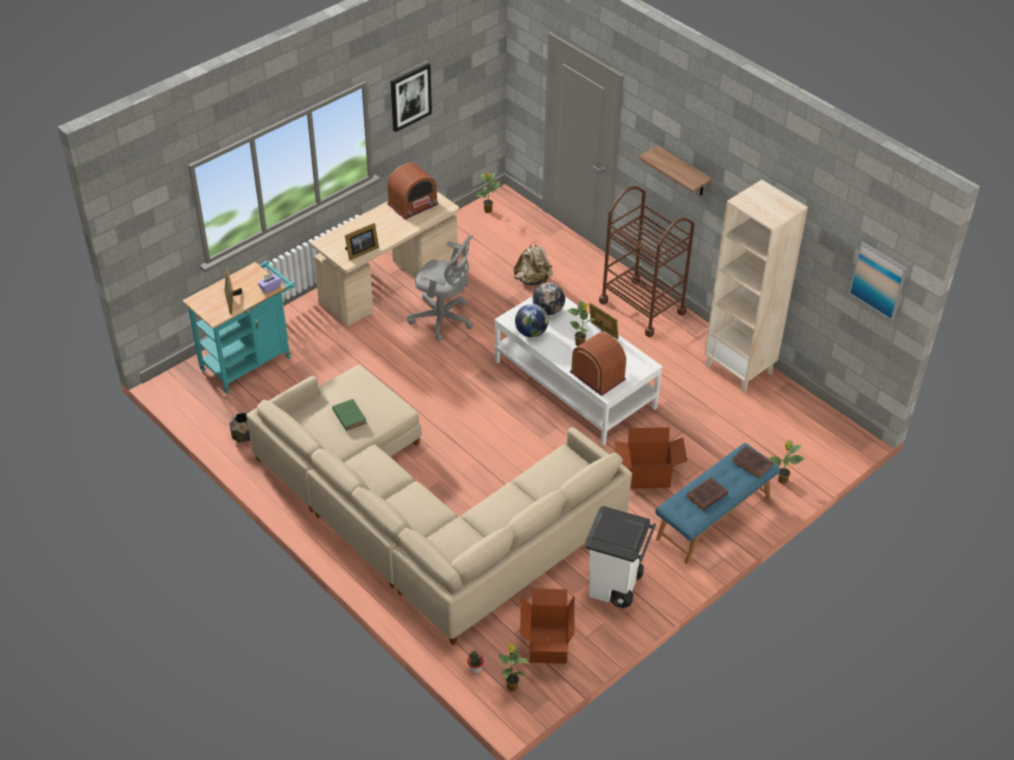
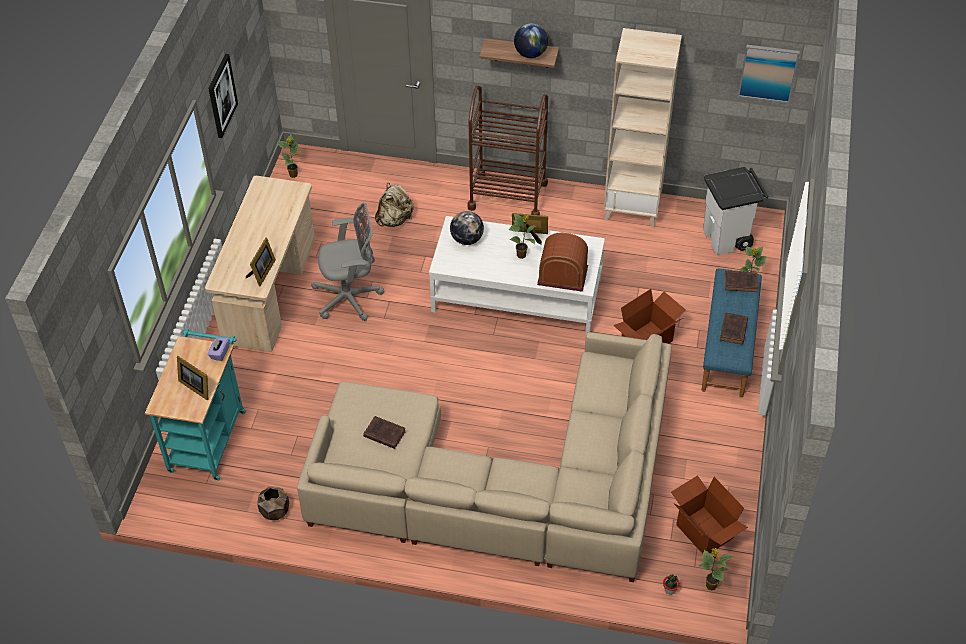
camera: 35 degrees left, 5 degrees up
green book [332,399,367,431] -> brown book [363,416,406,449]
radio [387,163,439,220] -> none
globe [515,304,548,338] -> globe moved to [514,23,548,58]
white trash can [585,505,656,608] -> white trash can moved to [703,167,768,255]

